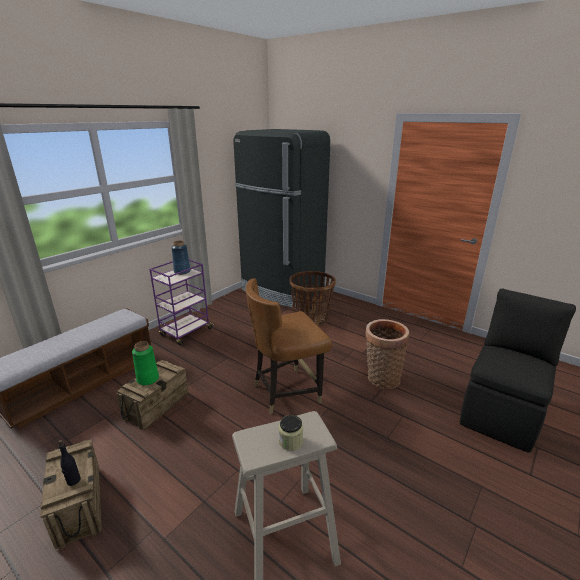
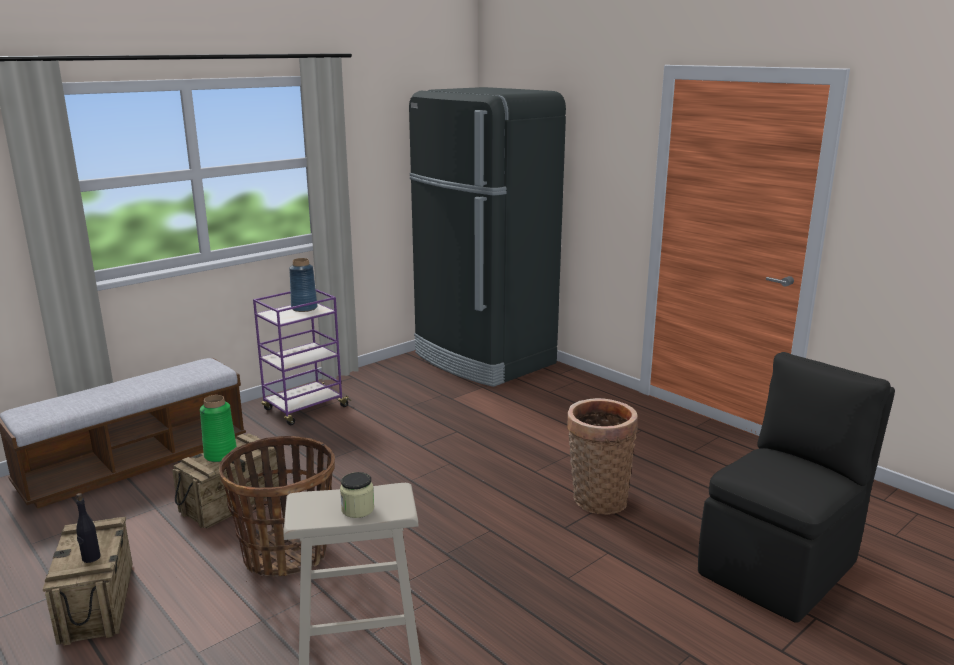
camera: 10 degrees right, 5 degrees down
brown chair [245,278,332,414] -> none
basket [289,271,336,326] -> basket moved to [219,436,335,576]

